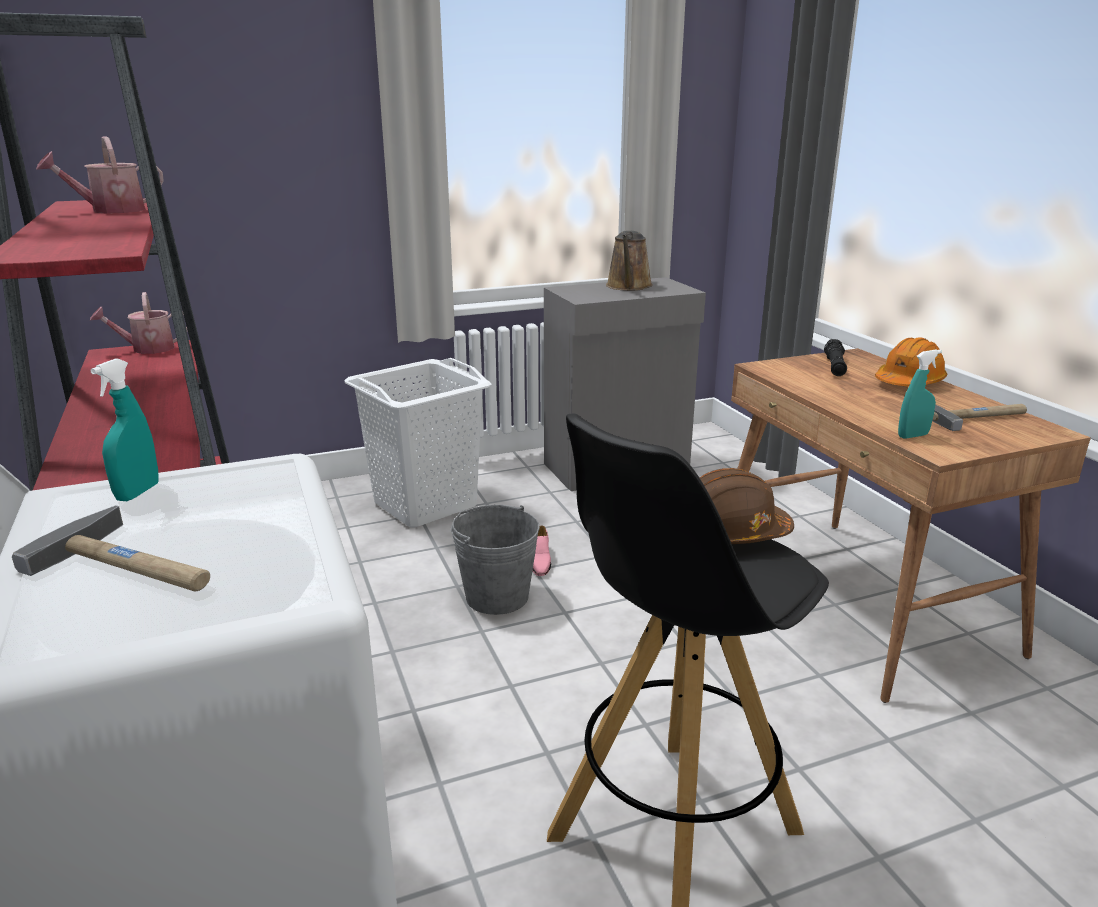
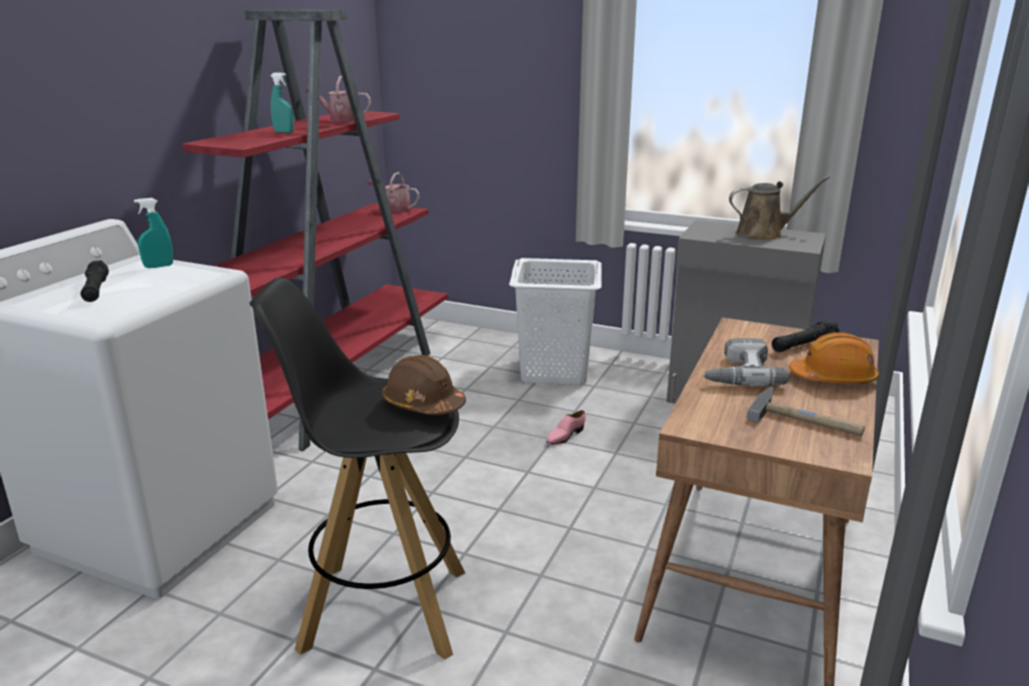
camera: 45 degrees right, 0 degrees up
hammer [12,505,210,591] -> black flashlight [81,261,109,302]
grey bucket [451,505,540,615] -> none
brown watering can [606,231,653,291] -> brown watering can turned 150 degrees counterclockwise [729,176,830,241]
turquoise spray bottle [898,349,941,439] -> turquoise spray bottle moved to [270,73,294,133]
none -> power drill [702,338,789,386]

